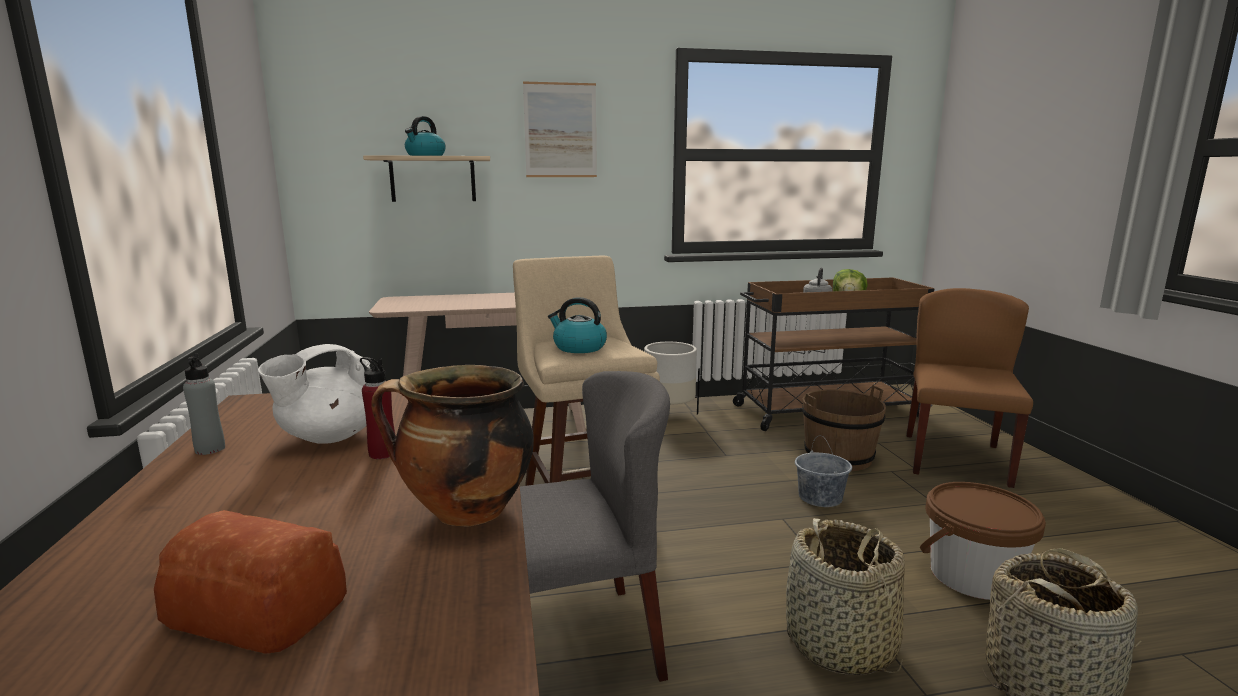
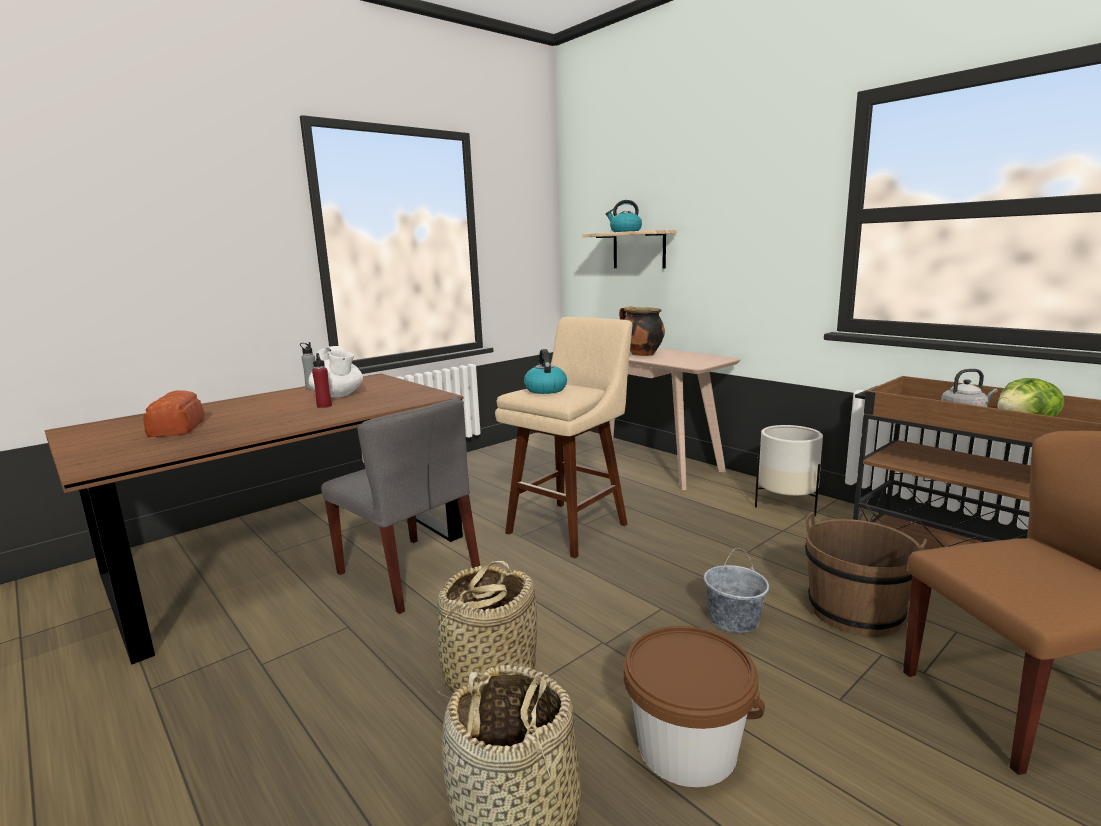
camera: 60 degrees right, 0 degrees up
white teapot [258,344,370,443] -> white teapot turned 135 degrees counterclockwise [309,346,363,397]
cooking pot [371,365,534,526] -> cooking pot moved to [619,307,665,356]
picture [523,82,597,177] -> none

